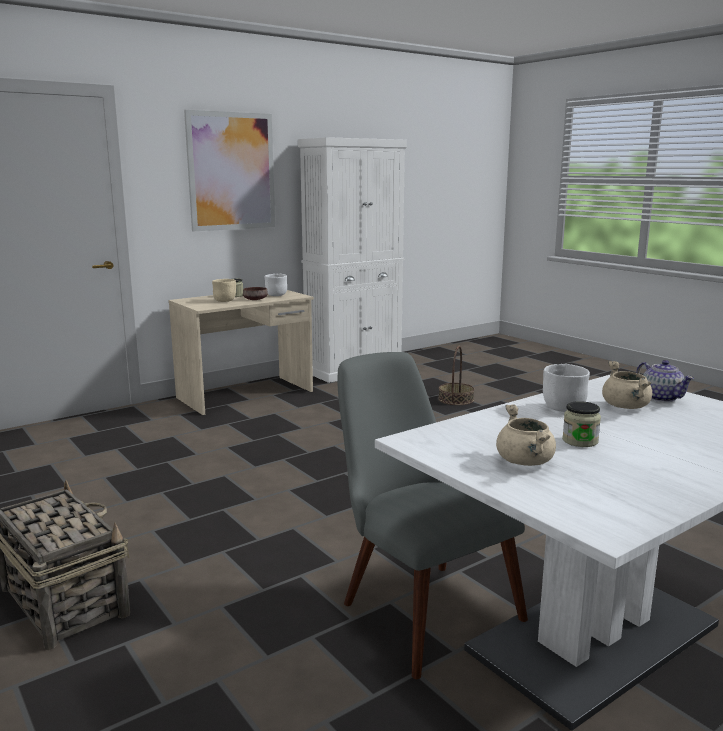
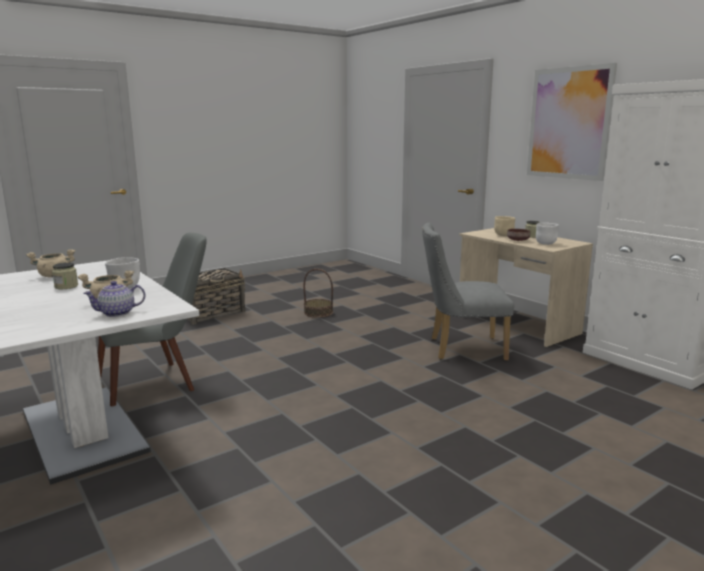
camera: 90 degrees right, 0 degrees up
basket [438,346,474,405] -> basket moved to [303,269,333,318]
none -> grey chair [422,223,514,361]

